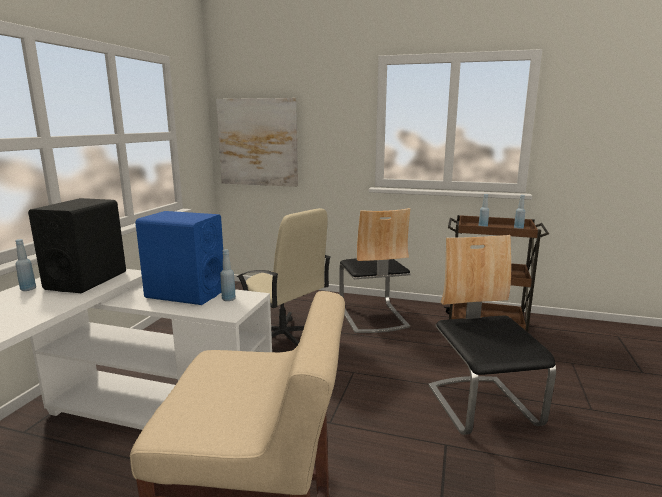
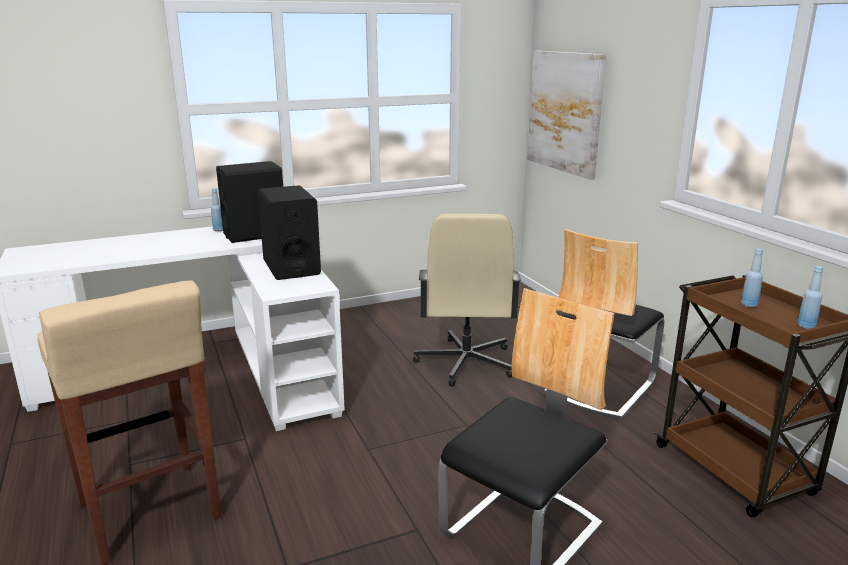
camera: 50 degrees right, 5 degrees up
blue speaker [135,211,223,305] -> black speaker [258,185,321,280]
blue bottle [220,249,236,301] -> none

